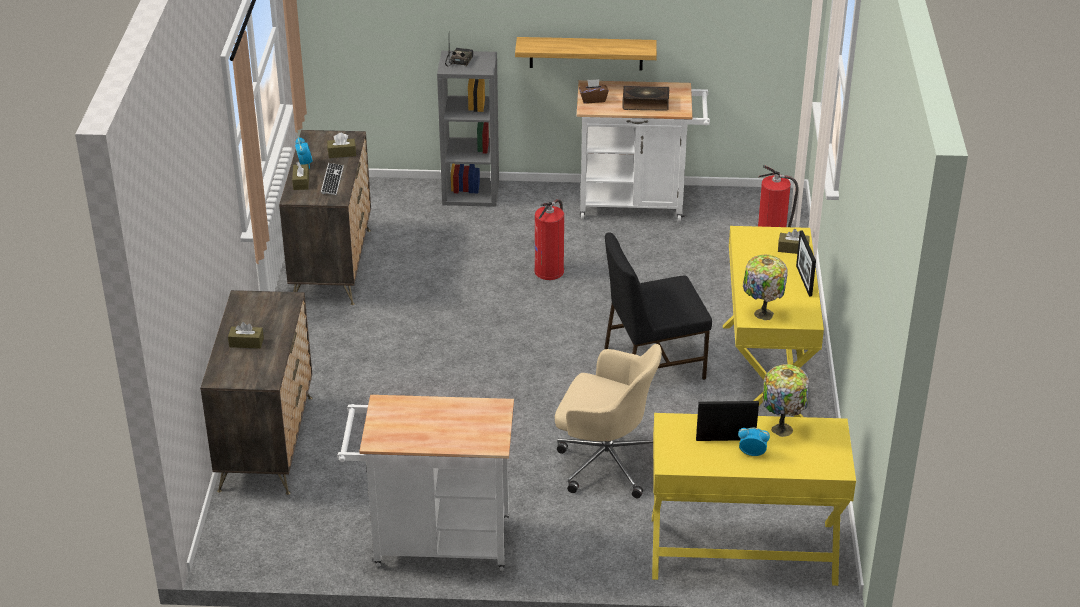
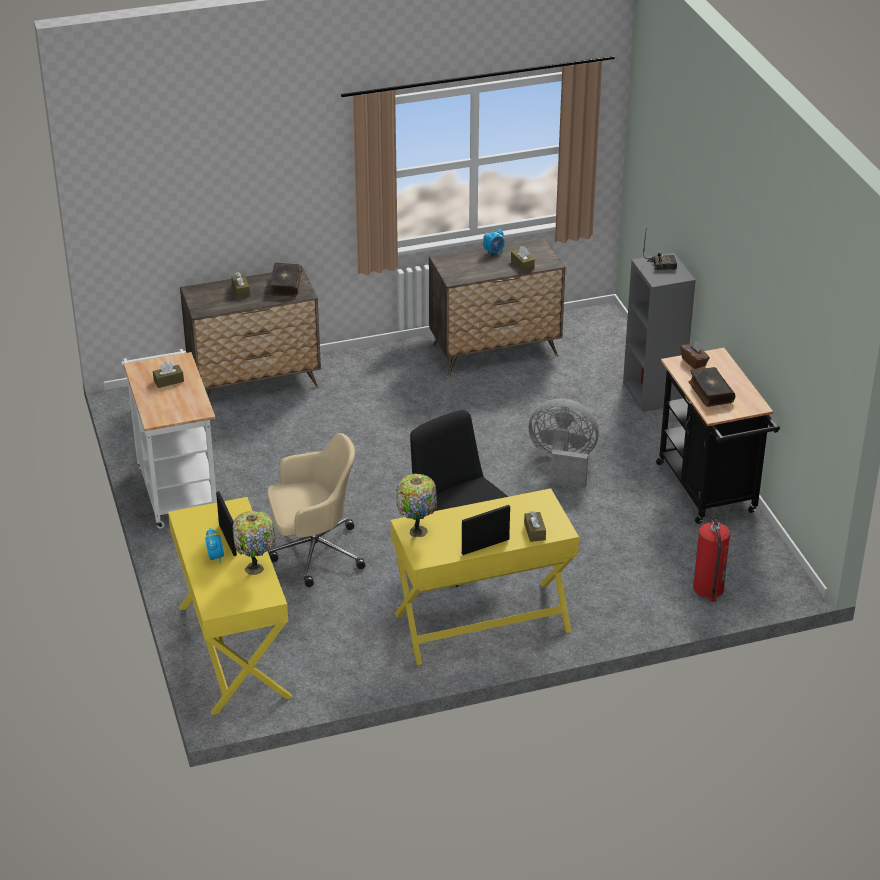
camera: 70 degrees right, 0 degrees up
brown tissue box [292,162,309,190] -> brown tissue box moved to [153,361,184,388]
keyboard [321,163,344,195] -> none
shelf [515,37,657,70] -> none
fire extinguisher [534,199,564,280] -> grey fan [529,399,599,488]
beige office chair [555,344,662,499] -> beige office chair turned 105 degrees counterclockwise [267,433,365,587]
white cart [577,80,710,222] -> black cart [656,348,780,524]
none -> book [270,263,302,297]

